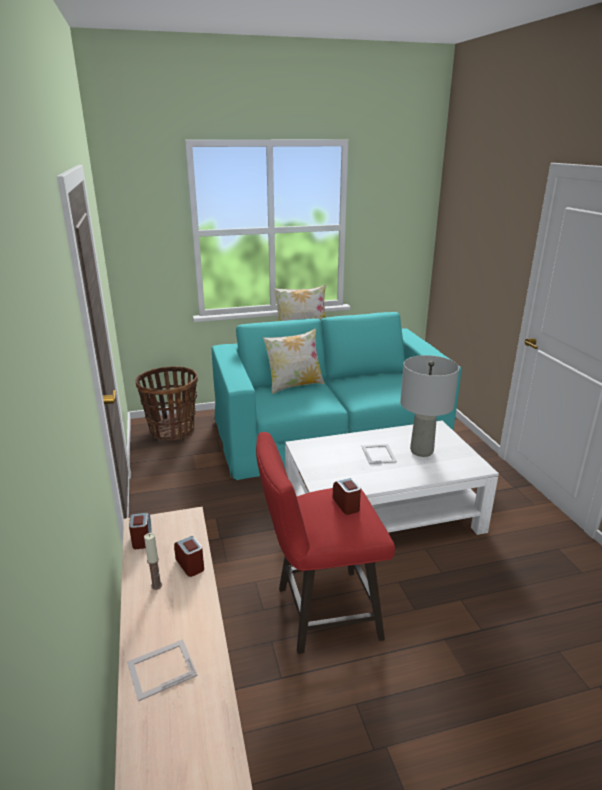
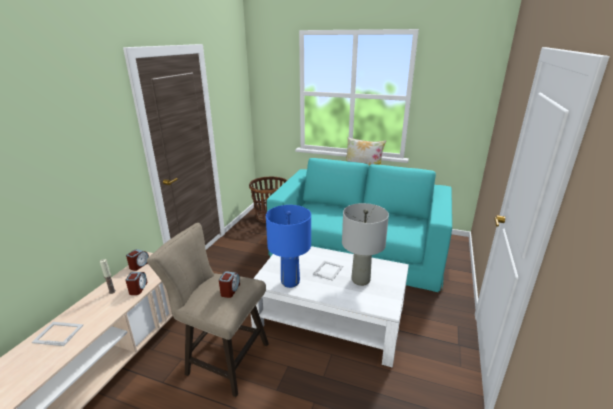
camera: 35 degrees right, 0 degrees up
red stool [256,432,395,654] -> beige stool [147,223,269,397]
pillow [263,328,324,394] -> none
none -> blue table lamp [266,205,311,288]

